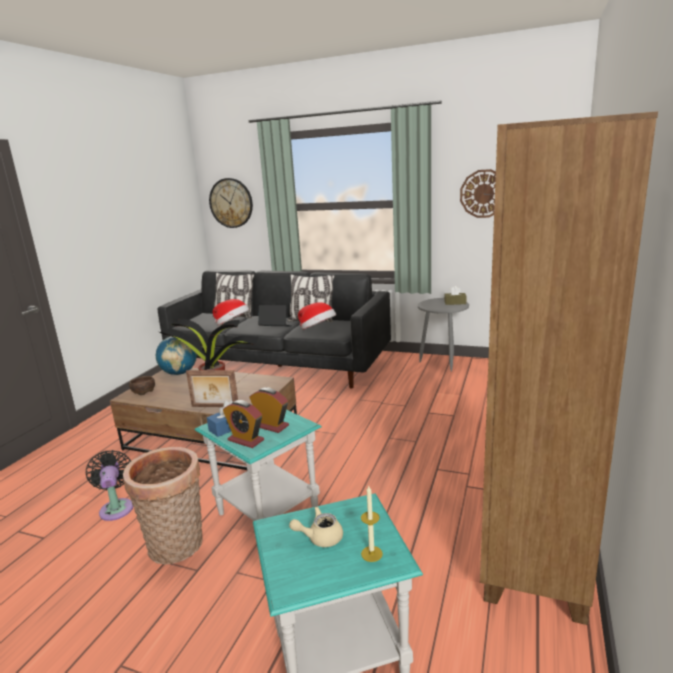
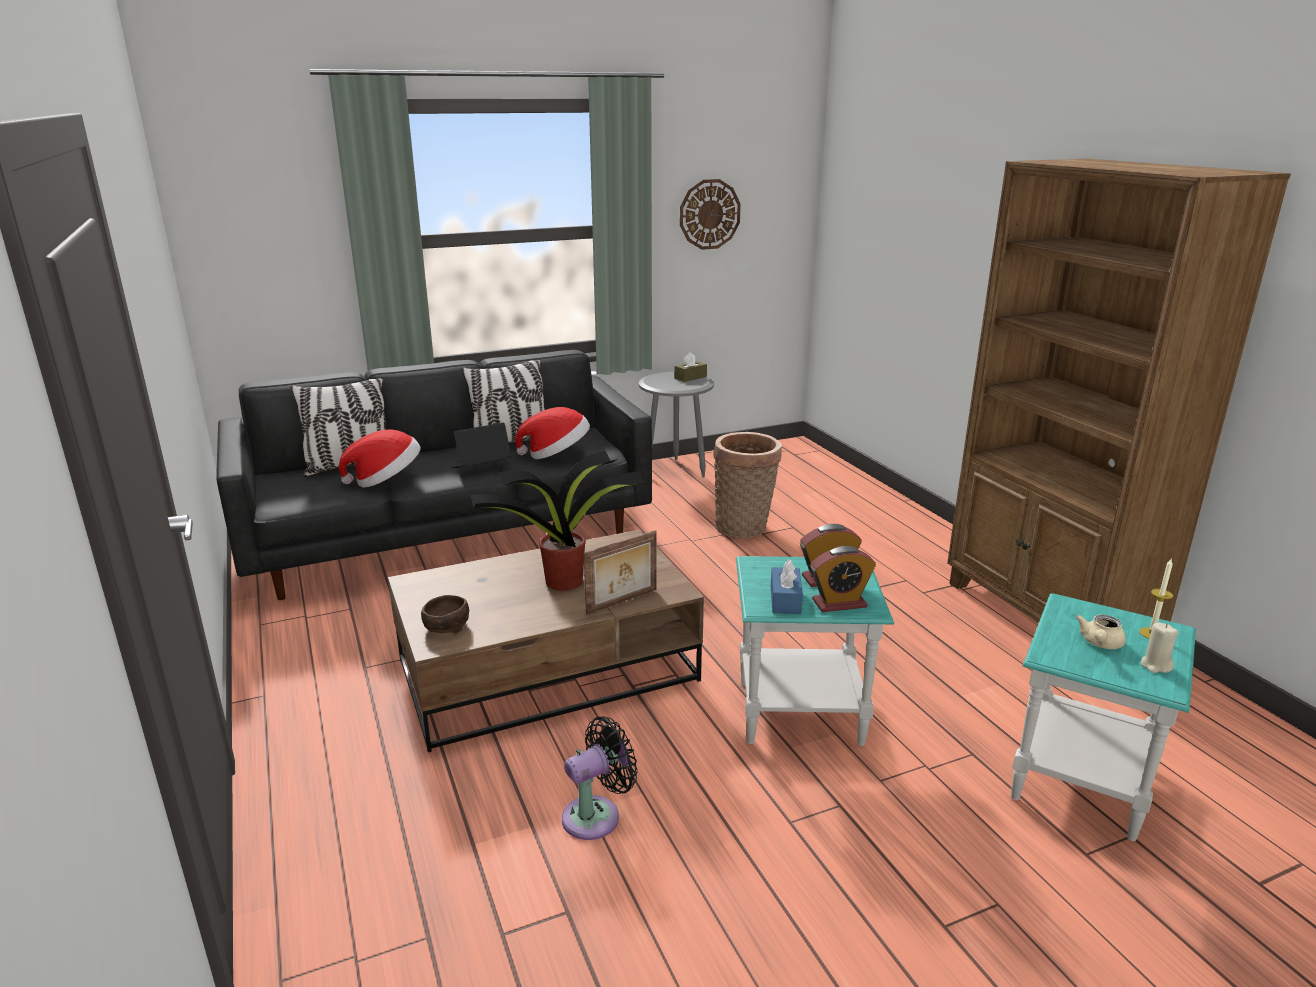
camera: 45 degrees left, 5 degrees up
black fan [86,450,133,521] -> black fan turned 120 degrees clockwise [562,716,638,840]
basket [123,447,203,564] -> basket moved to [713,432,782,538]
globe [156,336,197,375] -> none
wall clock [209,178,253,228] -> none
none -> beige candle [1141,623,1179,673]

